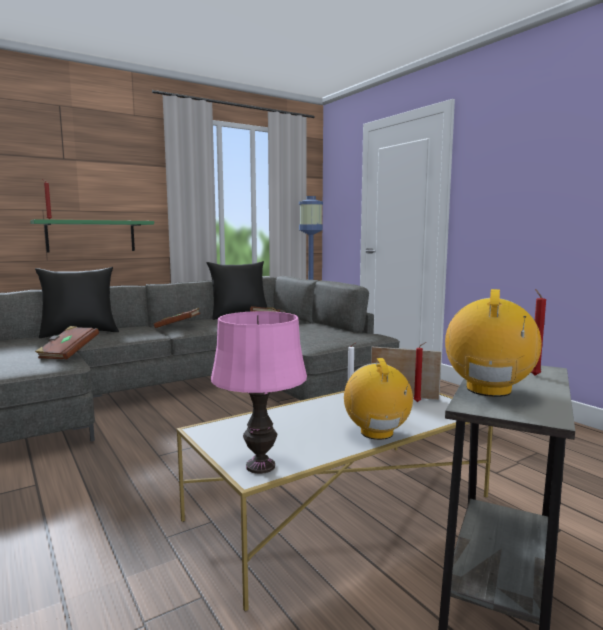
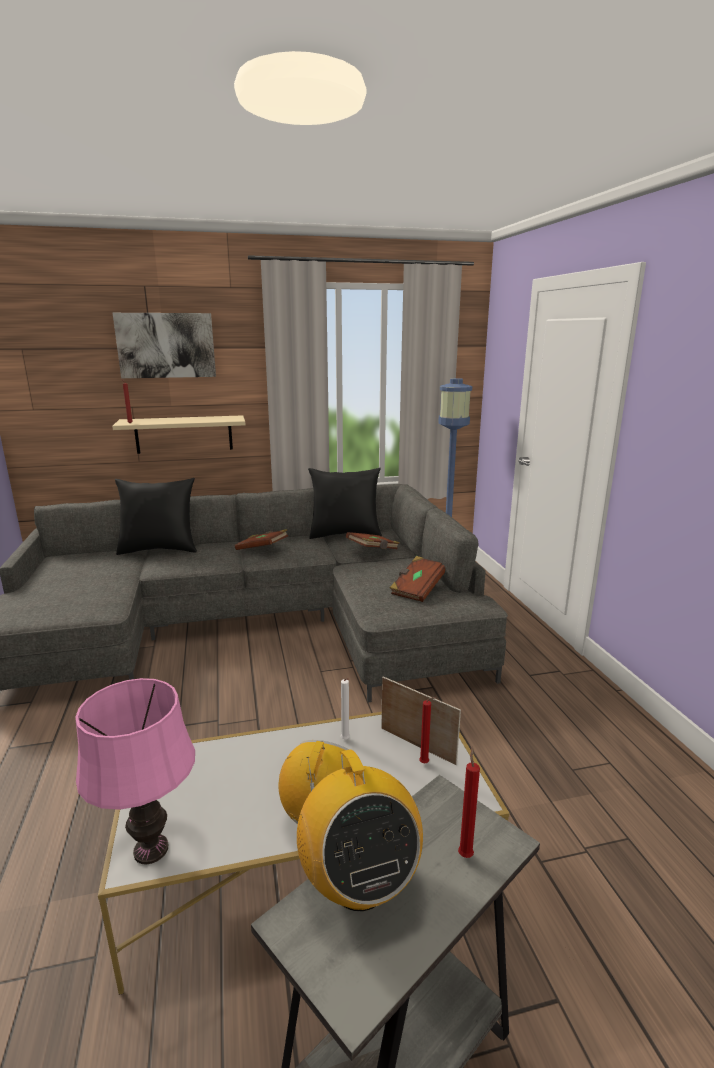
camera: 20 degrees right, 10 degrees up
green shelf [30,219,154,253] -> beige shelf [112,415,246,454]
brown book [35,326,99,360] -> brown book moved to [390,556,445,602]
radio [445,289,542,397] -> radio turned 120 degrees clockwise [297,749,423,911]
none -> picture [113,313,216,378]

